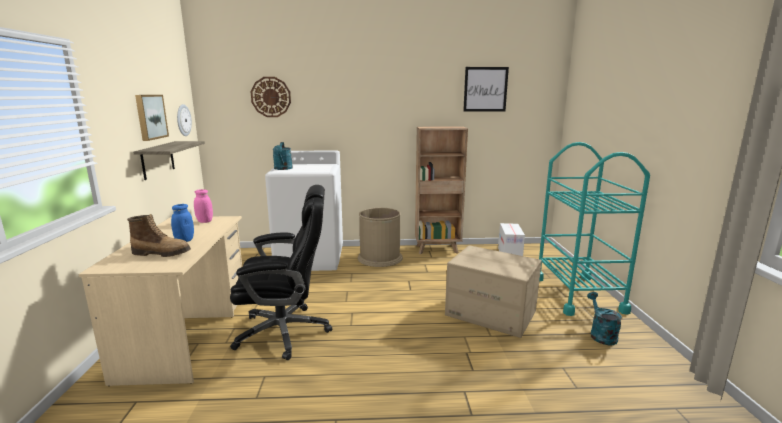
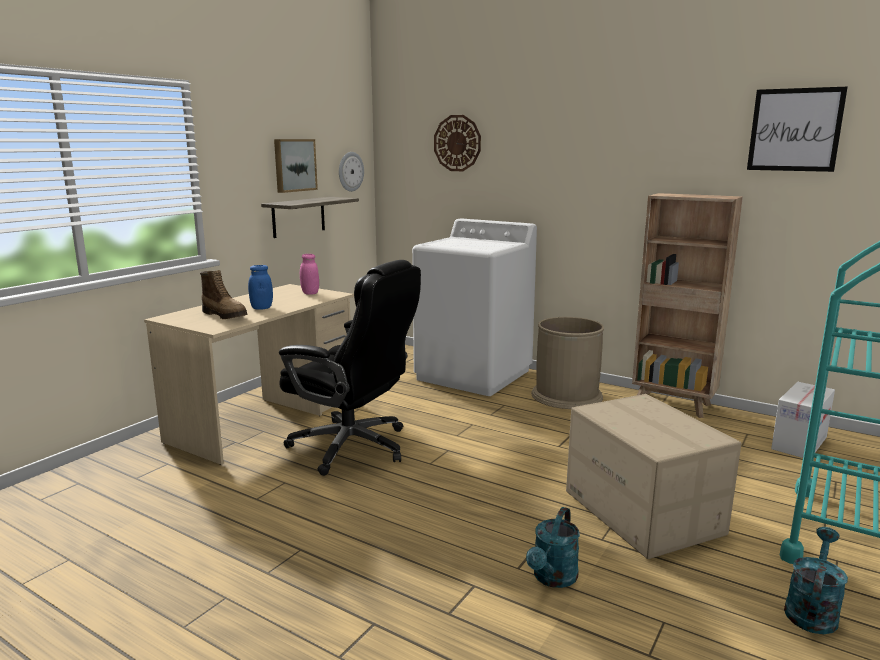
camera: 35 degrees right, 0 degrees up
turquoise watering can [273,142,293,170] -> turquoise watering can moved to [526,507,580,588]

